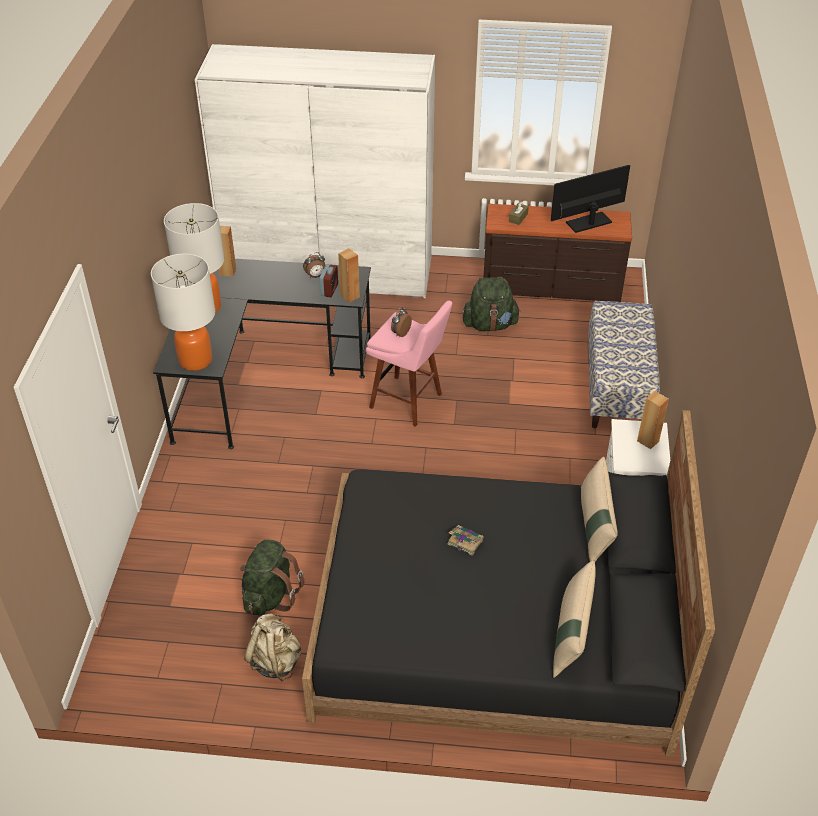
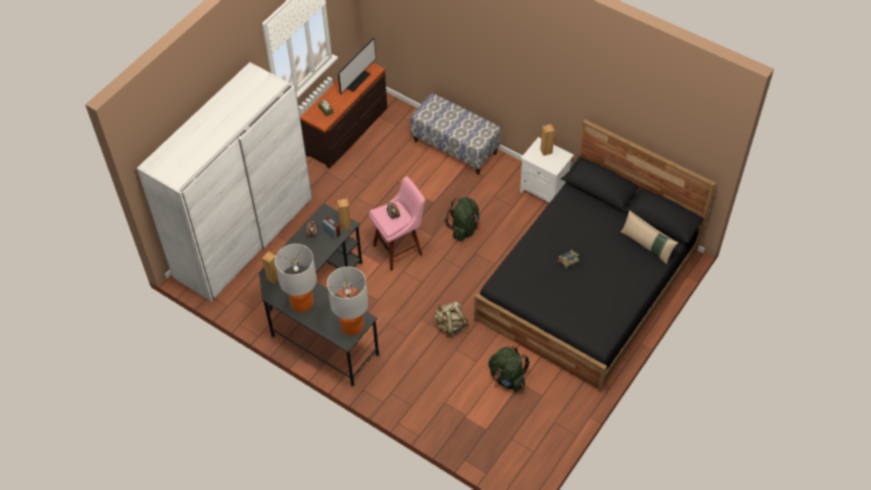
camera: 60 degrees left, 10 degrees up
beige backpack [244,613,301,682] -> beige backpack moved to [434,301,469,337]
green backpack [463,277,521,332] -> green backpack moved to [444,197,480,241]
monitor [551,165,630,233] -> monitor turned 150 degrees counterclockwise [338,37,376,94]
beige pillow [581,456,618,562] -> none

